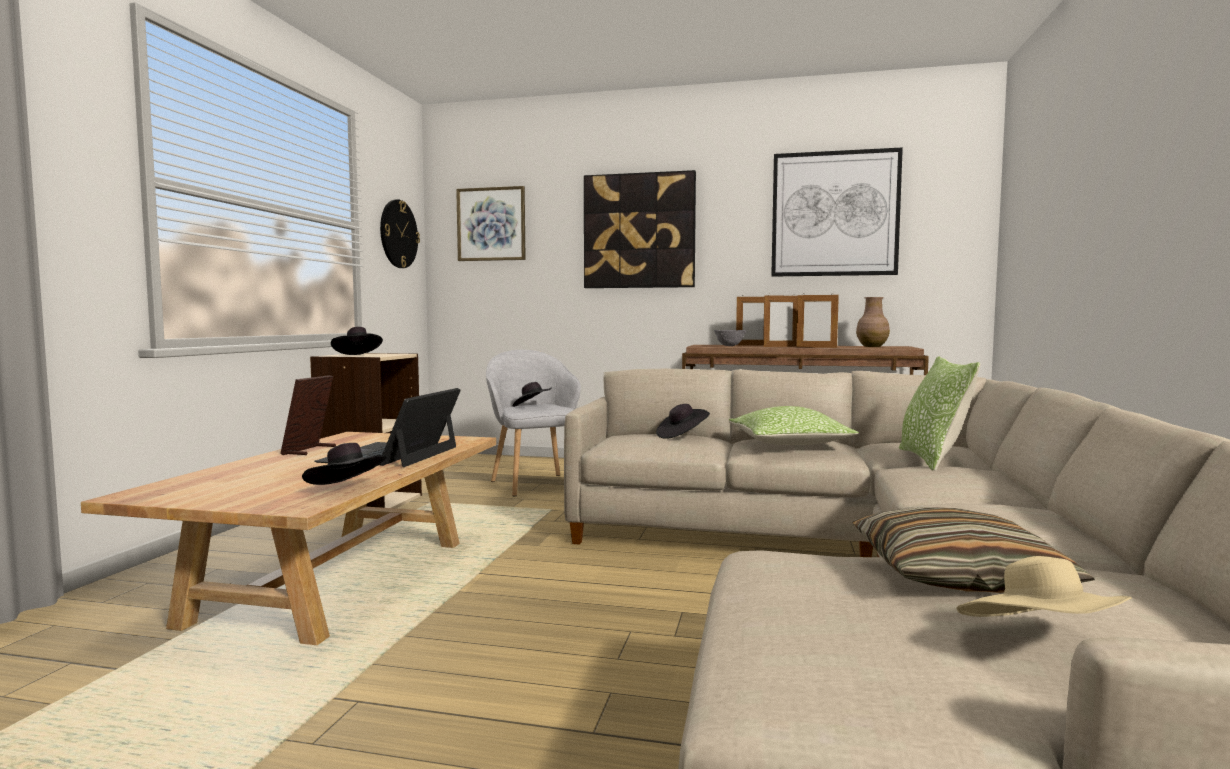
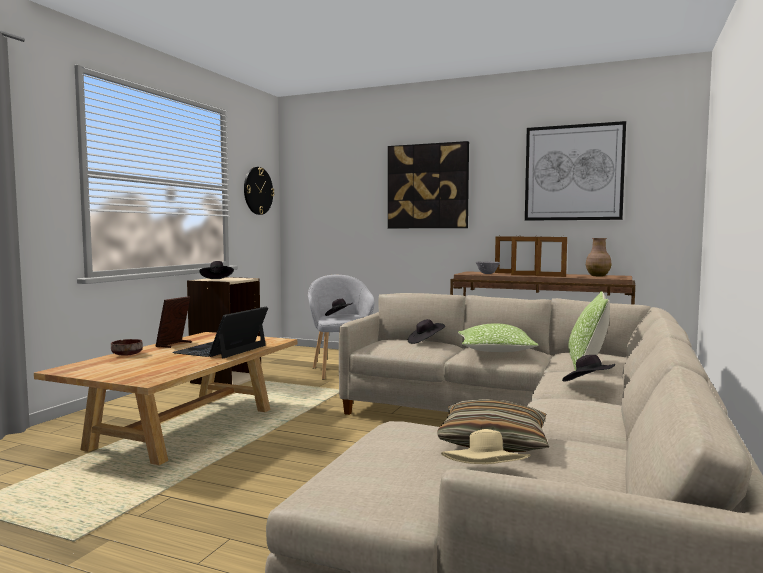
camera: 10 degrees right, 0 degrees up
black hat [302,443,386,485] -> black hat moved to [562,355,615,382]
picture [456,186,526,261] -> none
none -> brown bowl [111,339,143,356]

